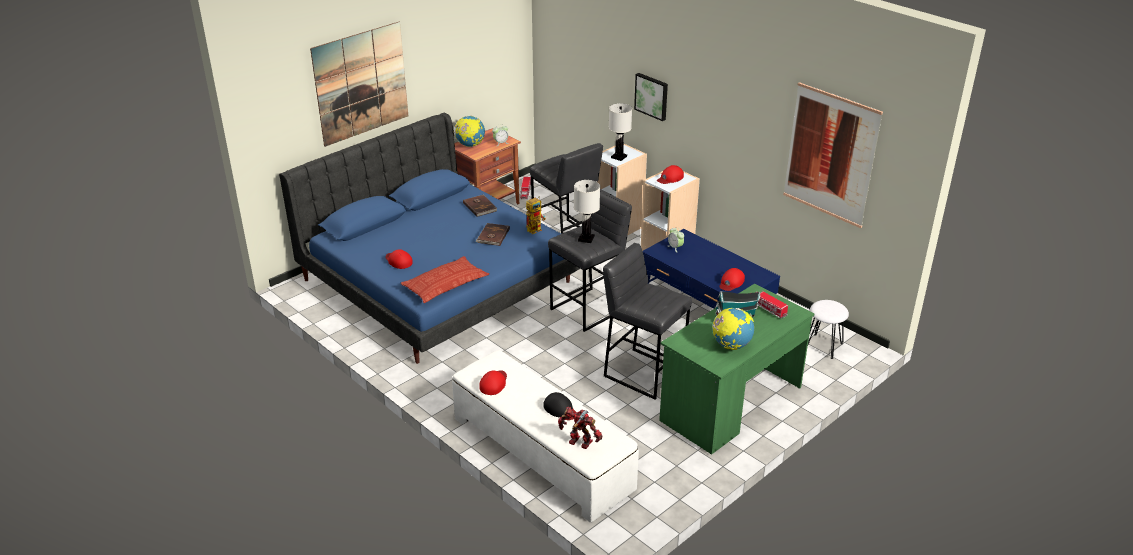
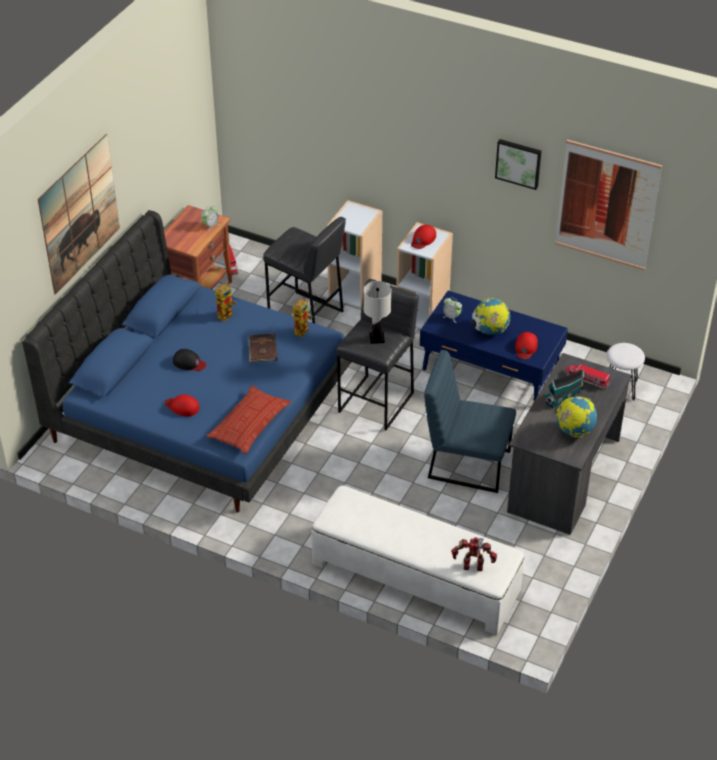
camera: 20 degrees left, 10 degrees up
globe [453,115,485,147] -> globe moved to [472,297,510,335]
brown book [463,195,497,217] -> toy robot [215,282,237,322]
red cap [479,370,507,395] -> none
black cap [543,392,577,420] -> black cap moved to [173,349,207,371]
grey stool [603,243,692,400] -> blue chair [424,350,516,493]
white table lamp [609,103,632,161] -> none
picture [634,73,668,121] -> picture moved to [495,139,542,190]
green desk [659,283,814,454] -> grey desk [507,353,632,535]

